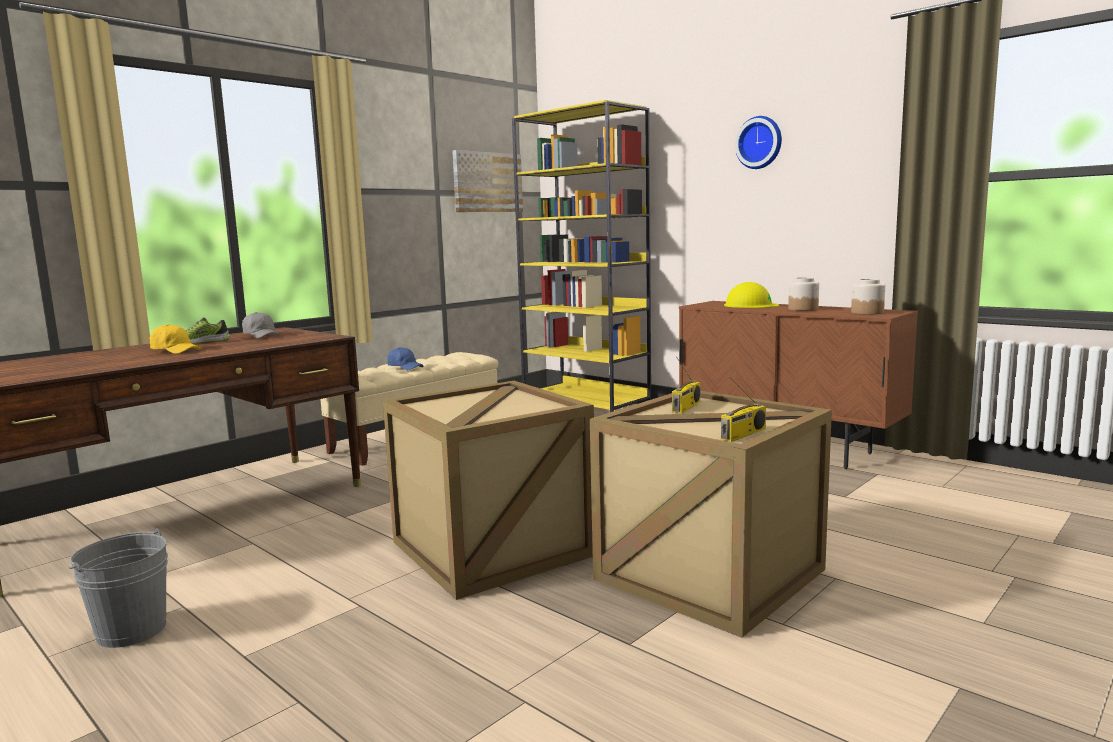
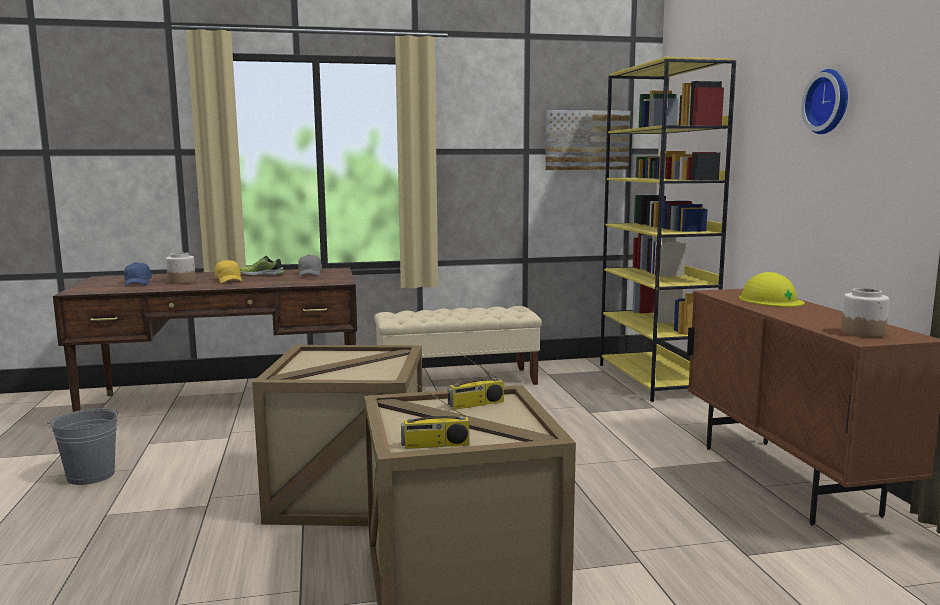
camera: 35 degrees right, 0 degrees up
blue cap [387,347,423,370] -> blue cap moved to [124,262,152,286]
jar [788,277,819,311] -> jar moved to [166,252,196,284]

